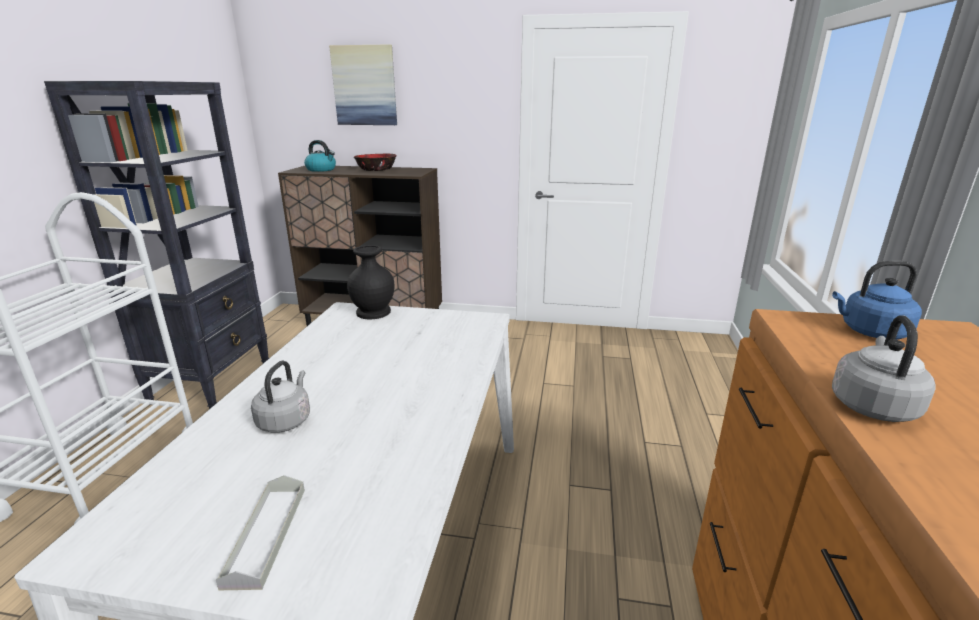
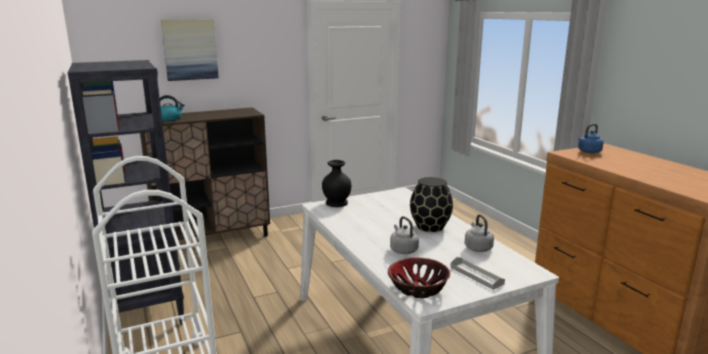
camera: 35 degrees left, 5 degrees down
bowl [354,154,397,171] -> bowl moved to [388,258,450,298]
grey kettle [832,315,935,422] -> grey kettle moved to [465,214,494,252]
none -> black vase [410,177,453,232]

